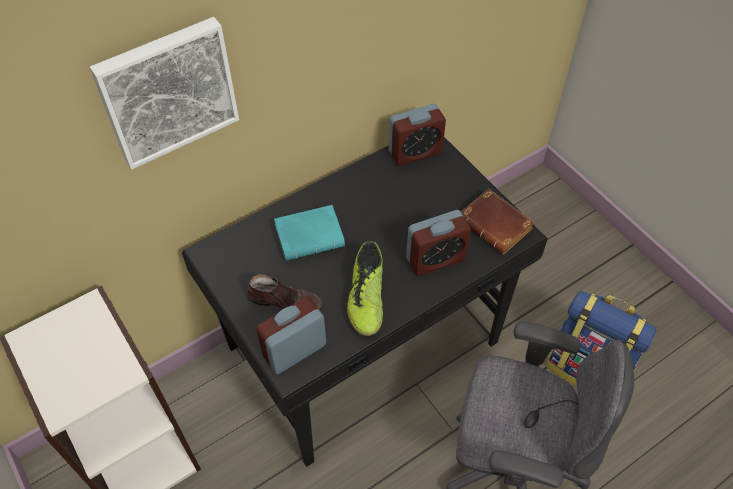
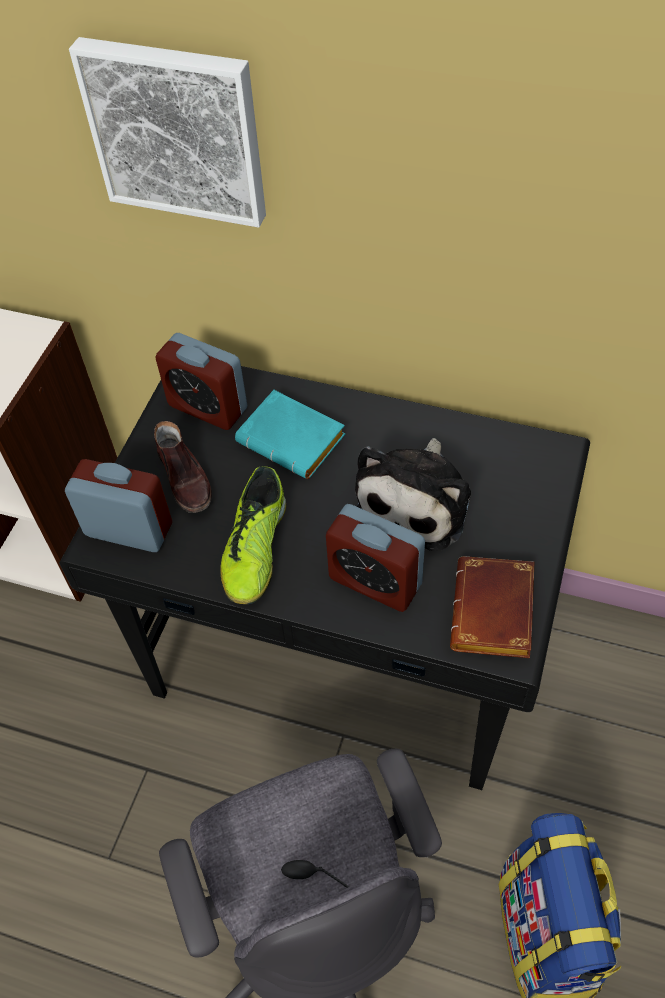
camera: 55 degrees right, 0 degrees up
shoe [347,241,383,336] -> shoe turned 45 degrees counterclockwise [220,466,286,604]
alarm clock [389,104,446,166] -> alarm clock moved to [155,333,247,430]
none -> plush toy [355,438,471,551]

